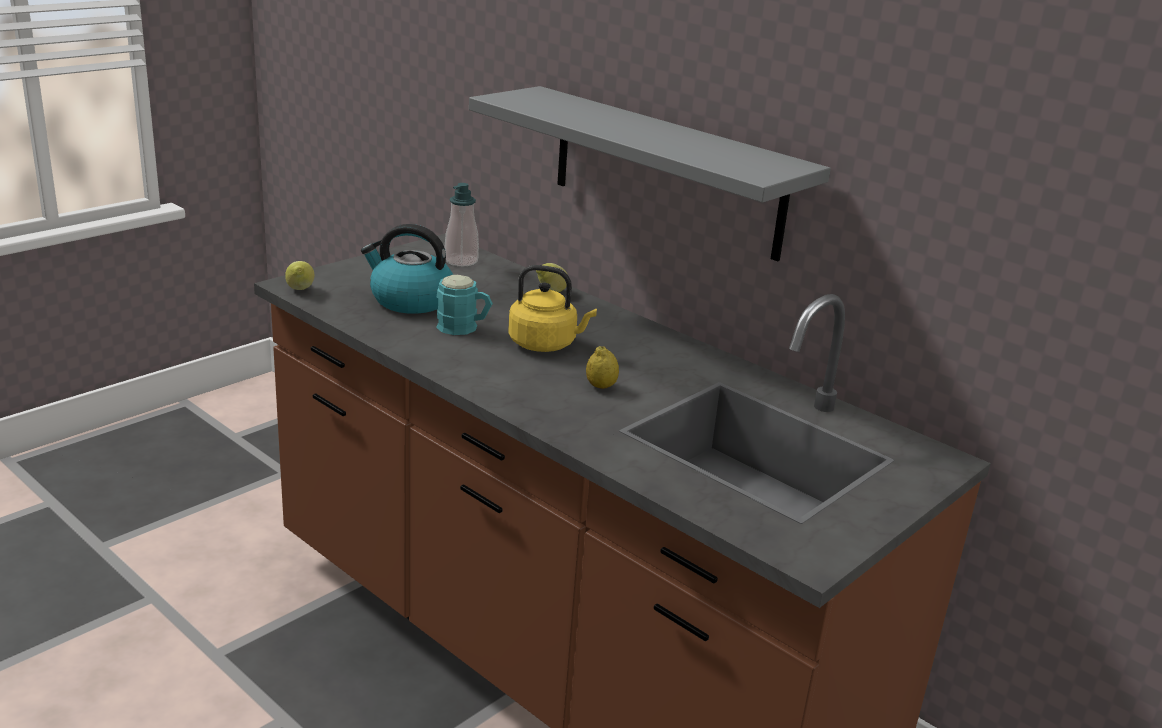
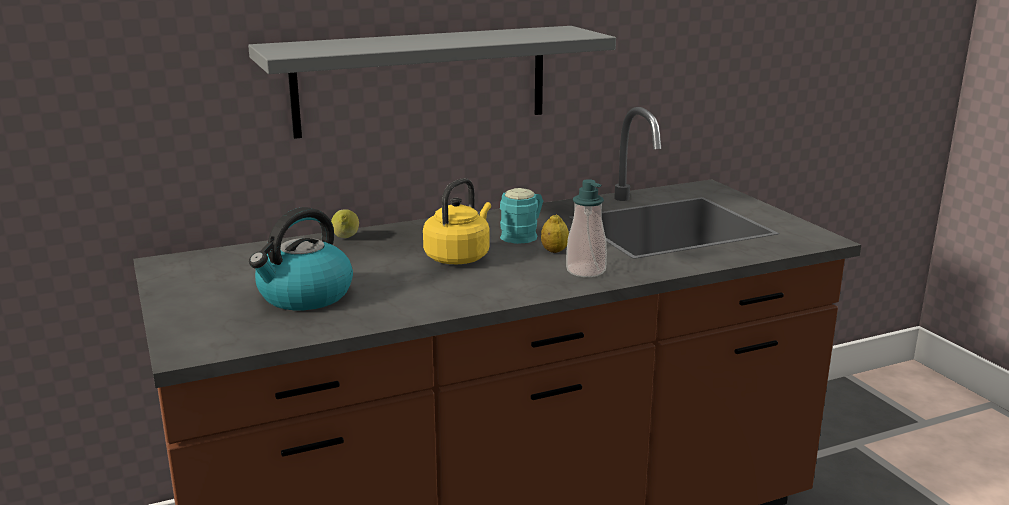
camera: 65 degrees left, 5 degrees down
lemon [285,261,315,290] -> none
turquoise mug [436,275,493,335] -> turquoise mug moved to [500,188,543,244]
soap dispenser [444,183,479,266] -> soap dispenser moved to [566,179,607,277]

